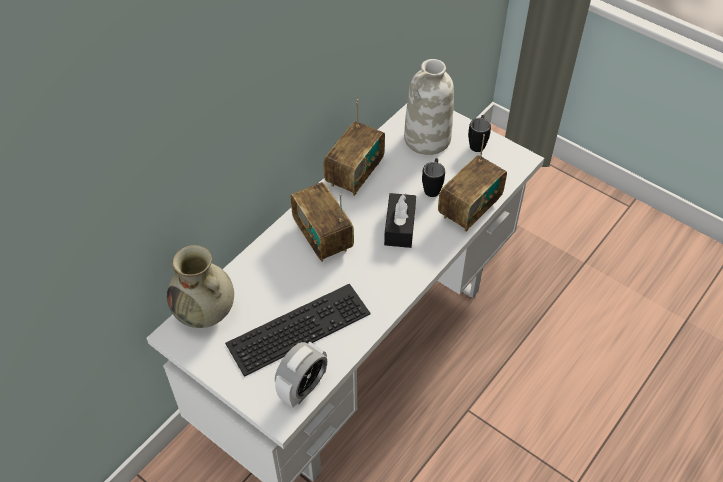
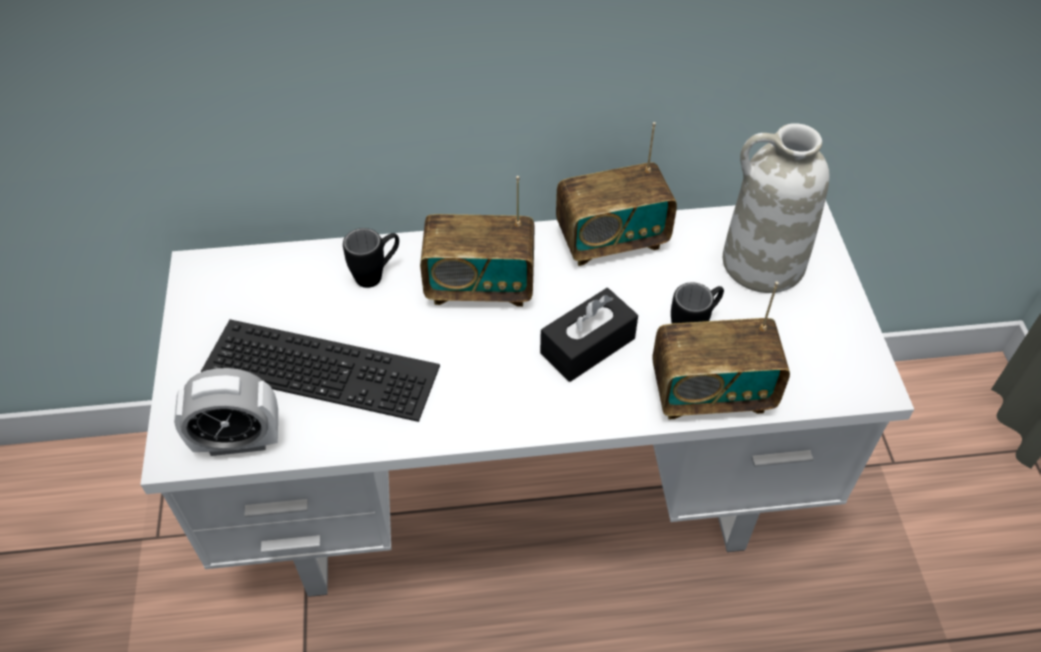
camera: 45 degrees right, 0 degrees up
beige vase [167,245,234,328] -> none
radio [290,182,354,262] -> radio turned 105 degrees counterclockwise [420,176,534,307]
black mug [468,115,491,152] -> black mug moved to [343,228,399,288]

